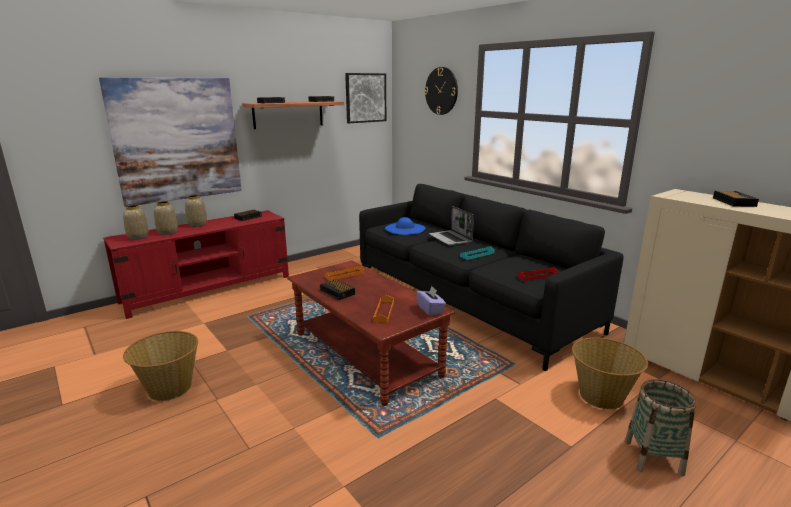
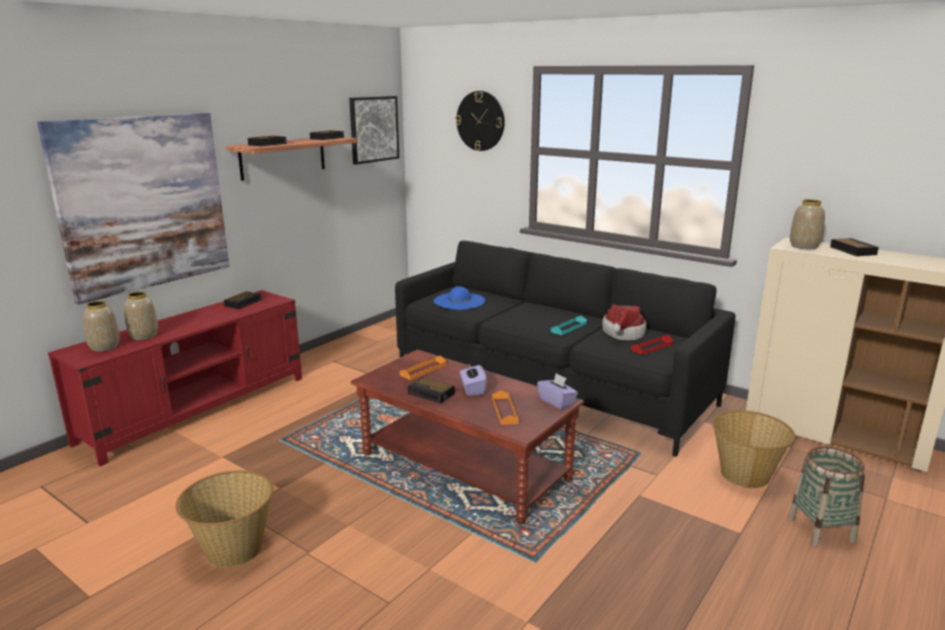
camera: 15 degrees left, 0 degrees up
vase [185,195,207,227] -> vase moved to [790,199,825,249]
laptop [429,206,474,246] -> none
none -> purple tissue box [460,364,487,396]
none -> hat [602,305,646,341]

